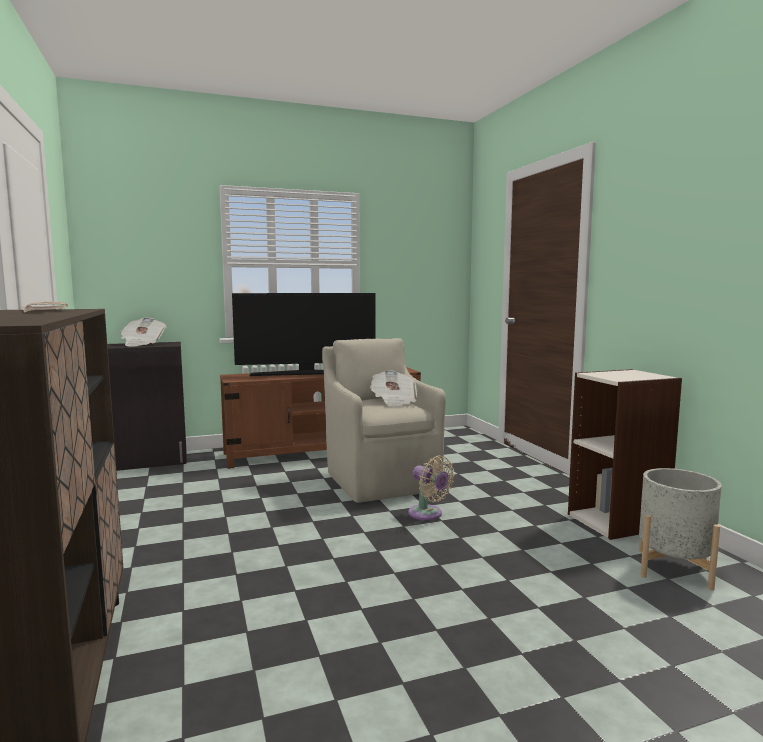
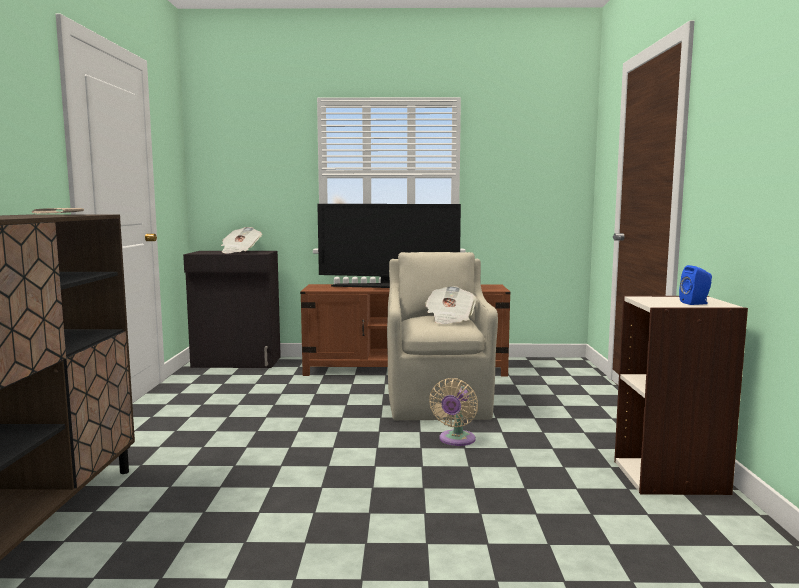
camera: 20 degrees right, 0 degrees up
beige fan [408,455,454,520] -> beige fan turned 45 degrees clockwise [429,378,478,446]
grey planter [639,468,722,590] -> none
none -> blue speaker [679,265,712,305]

